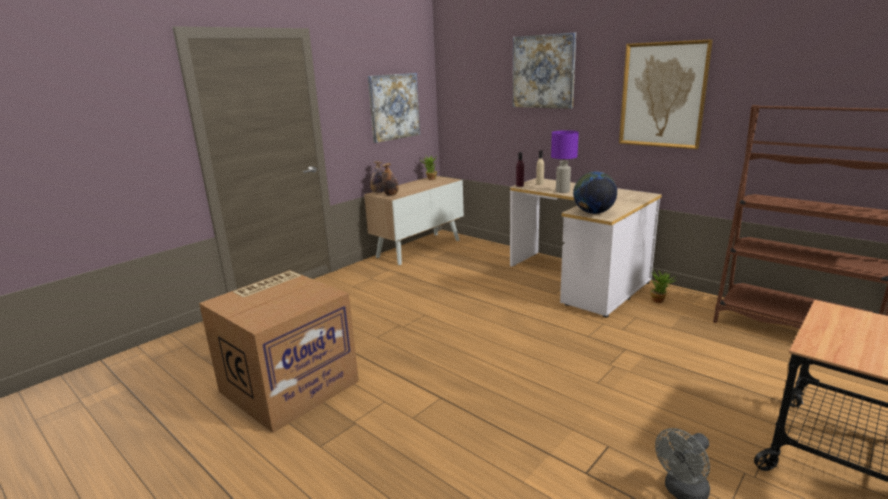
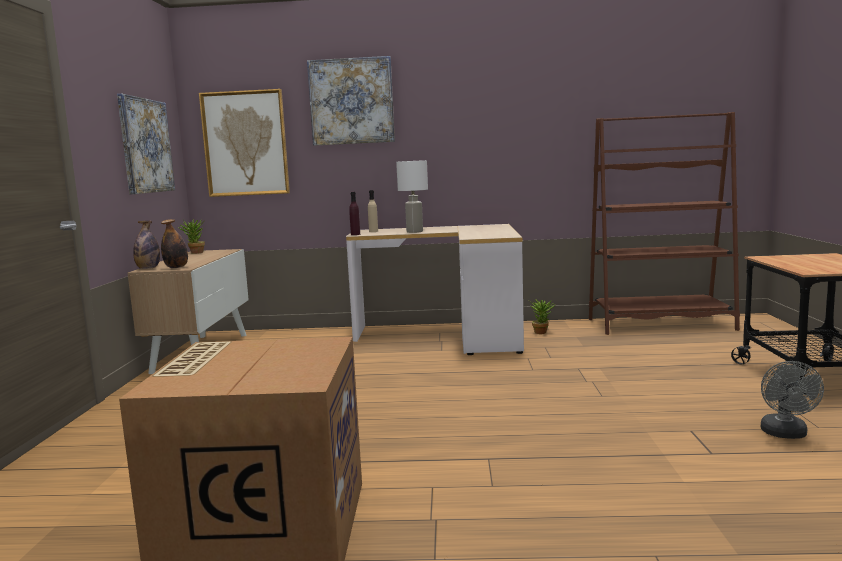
camera: 40 degrees left, 10 degrees down
purple table lamp [551,130,579,193] -> white table lamp [396,160,428,233]
globe [573,172,617,214] -> none
picture [619,39,713,149] -> picture moved to [199,89,290,197]

